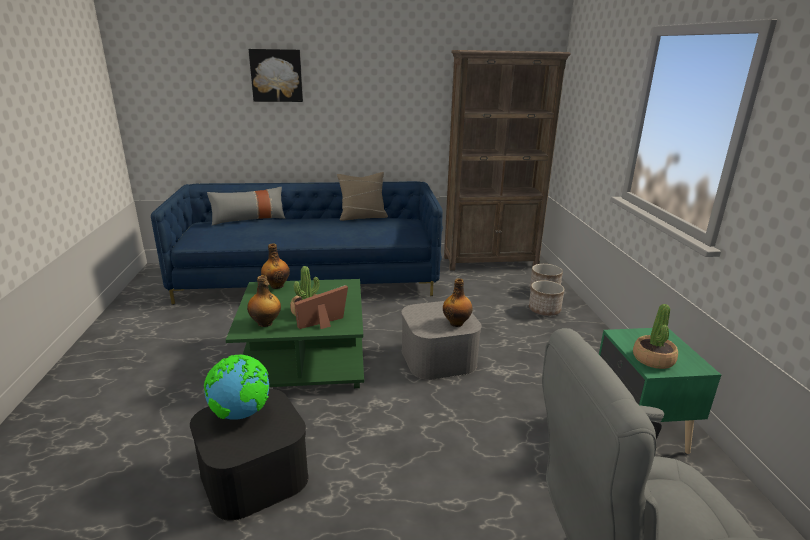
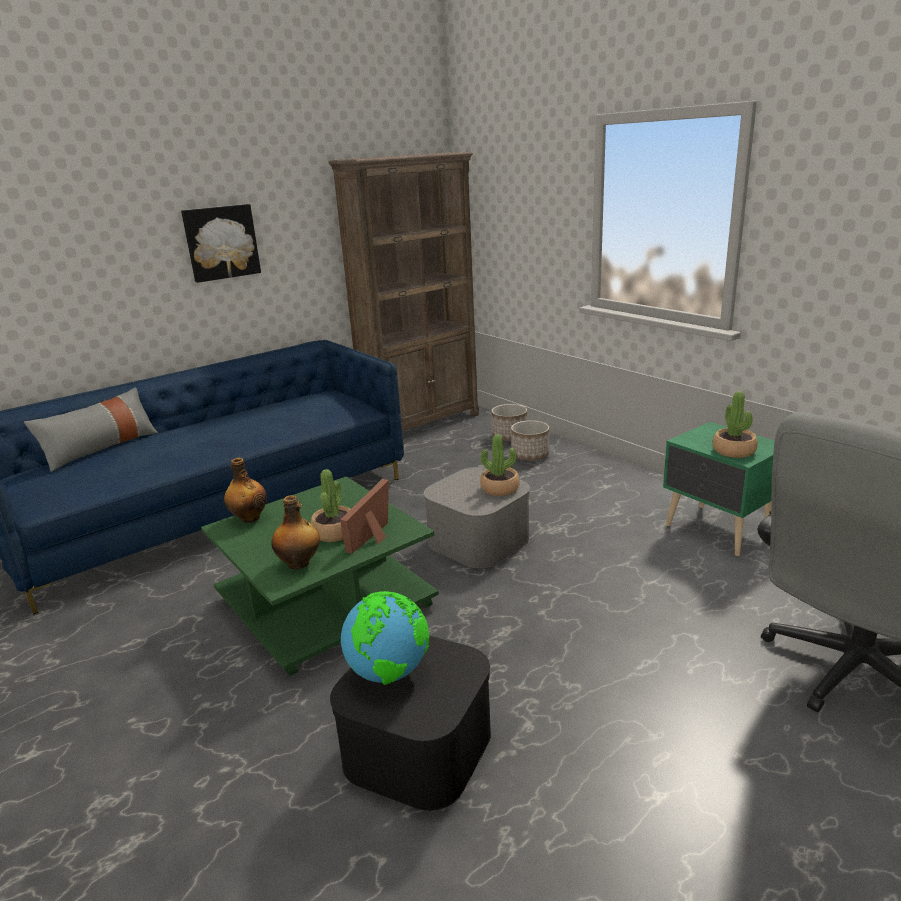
camera: 30 degrees left, 0 degrees up
picture [249,49,303,102] -> picture moved to [181,204,261,283]
beige pillow [337,172,388,221] -> none
bottle [443,278,473,327] -> potted plant [480,434,520,496]

